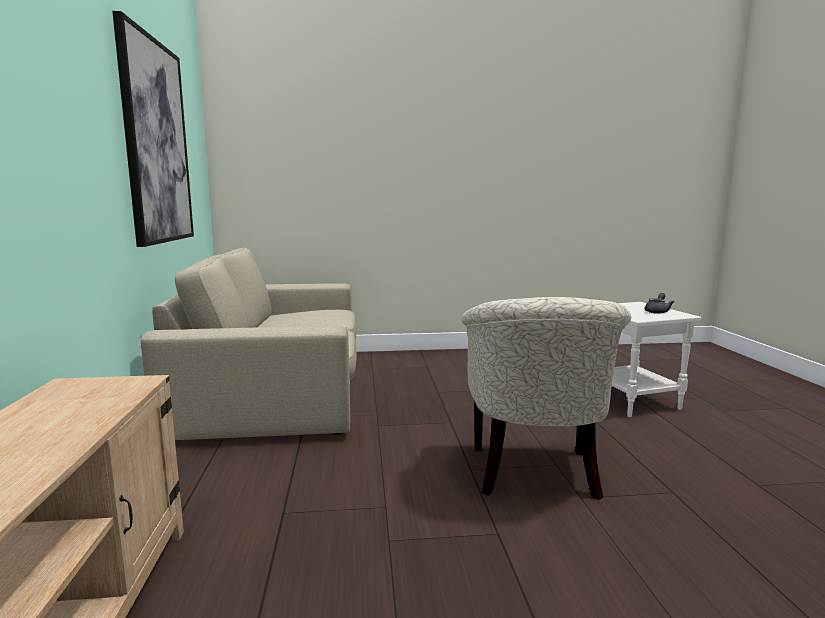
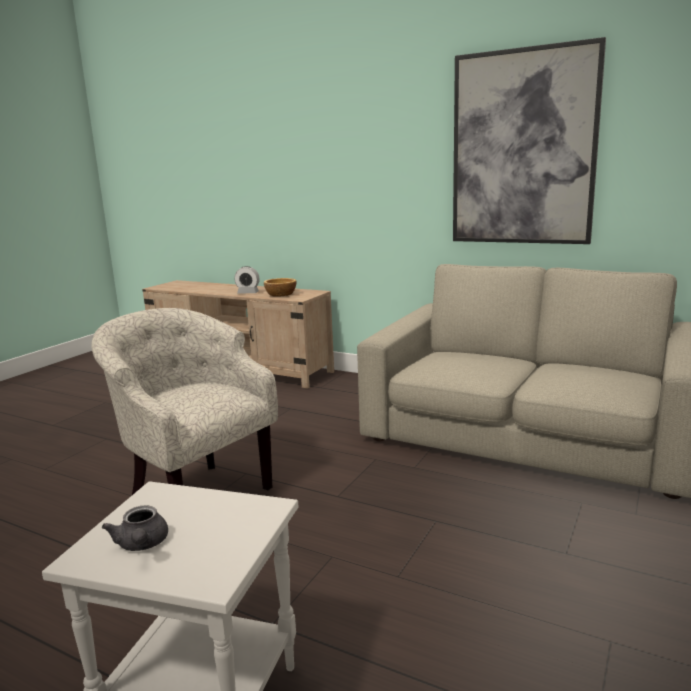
camera: 125 degrees right, 5 degrees up
none -> alarm clock [234,266,259,293]
none -> bowl [264,278,296,297]

